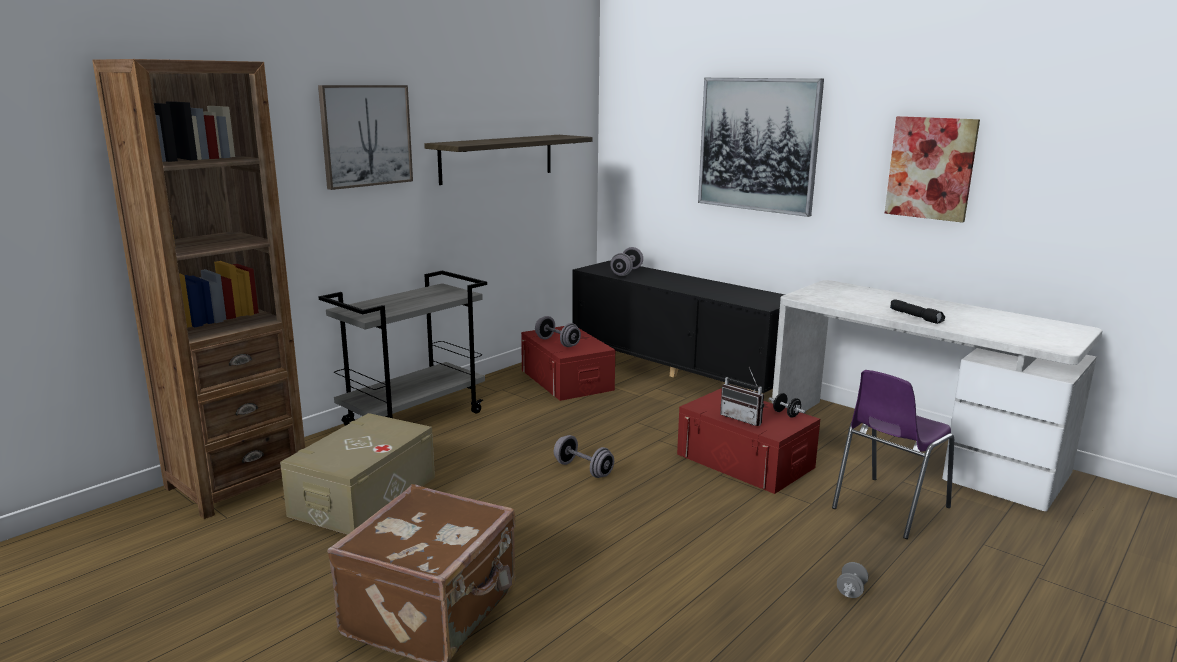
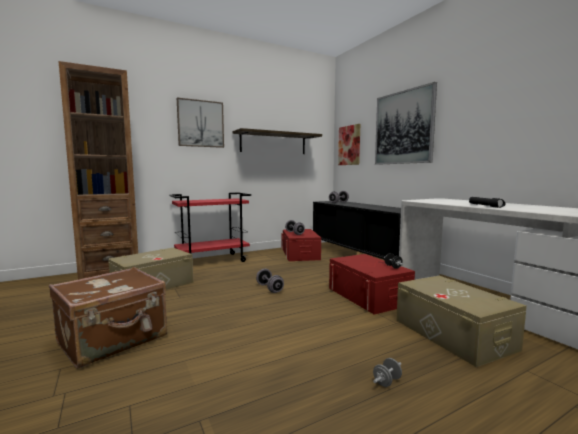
camera: 20 degrees right, 10 degrees down
grey cart [319,271,487,426] -> red cart [169,193,251,262]
radio [720,368,764,426] -> none
purple chair [832,370,954,539] -> beige storage box [396,276,527,367]
picture [885,116,980,223] -> picture moved to [338,124,360,165]

